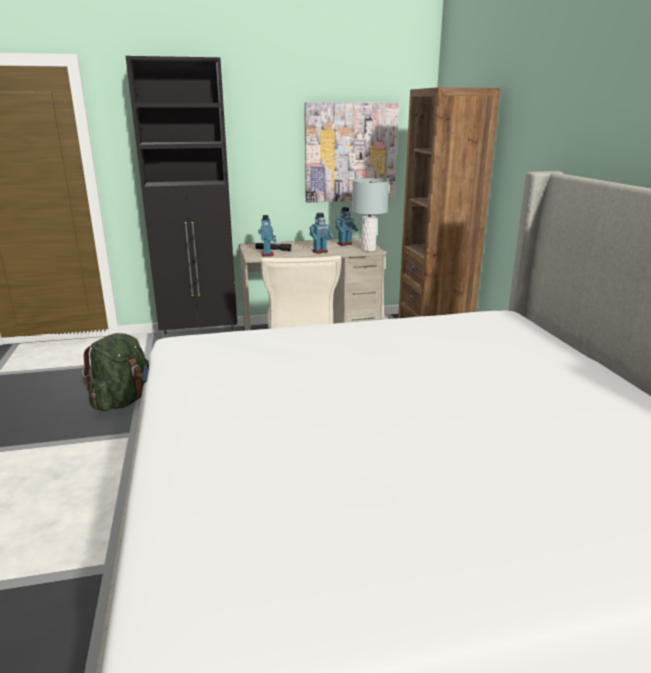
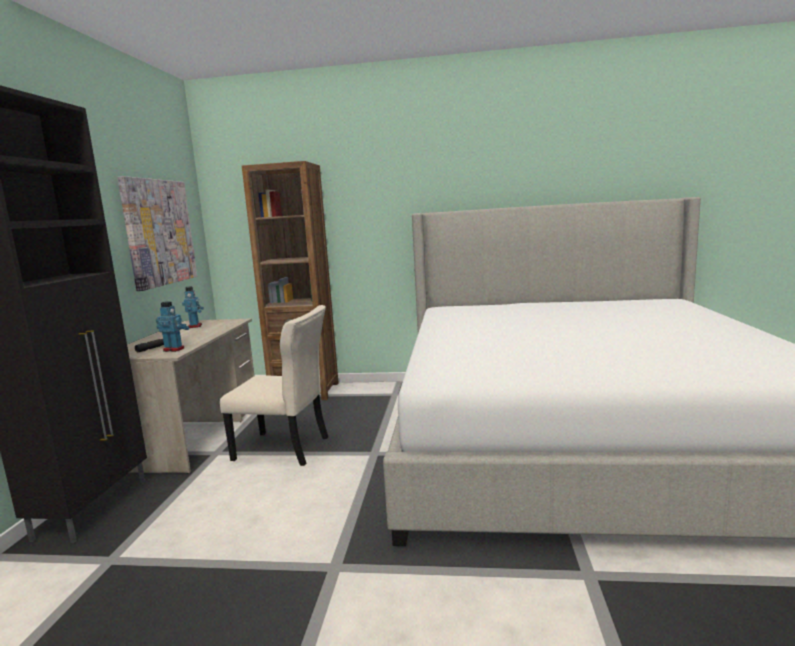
camera: 70 degrees left, 10 degrees down
green backpack [82,333,149,411] -> none
toy robot [310,213,334,254] -> none
grey table lamp [352,178,389,251] -> none

